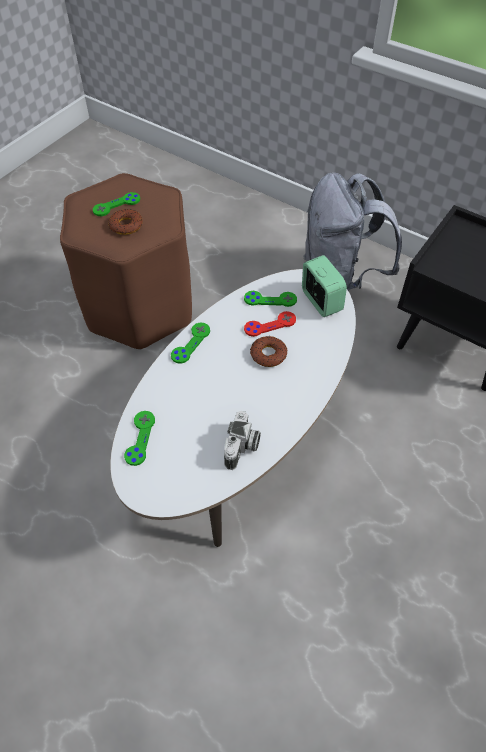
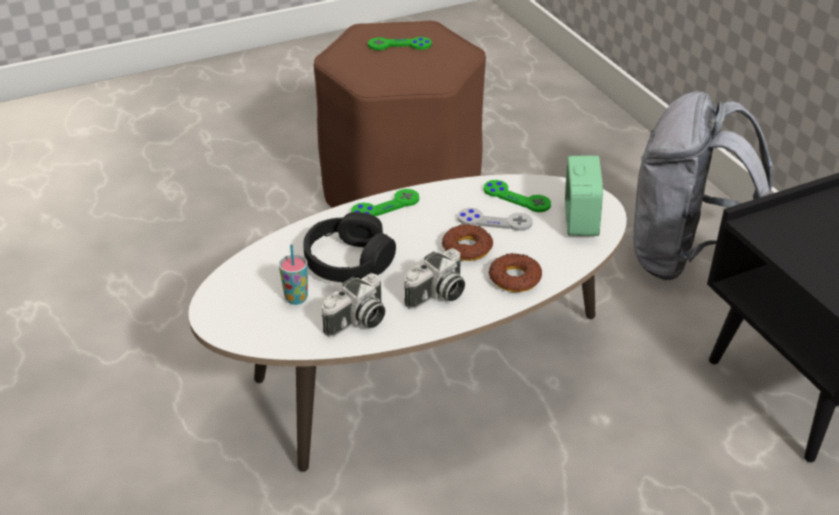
camera: 30 degrees right, 15 degrees down
donut [108,209,142,235] -> donut moved to [489,253,542,292]
green game controller [124,411,155,466] -> none
red game controller [244,311,296,337] -> grey game controller [457,208,533,231]
none -> cup [279,244,308,305]
none -> black headphones [303,212,396,283]
none -> camera [404,248,465,309]

